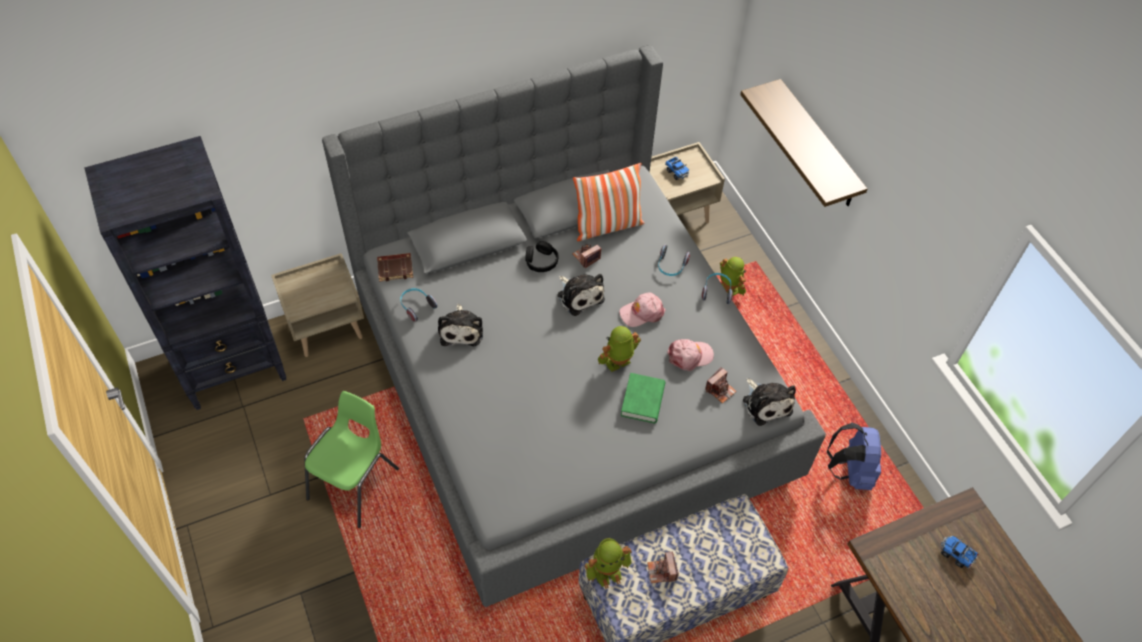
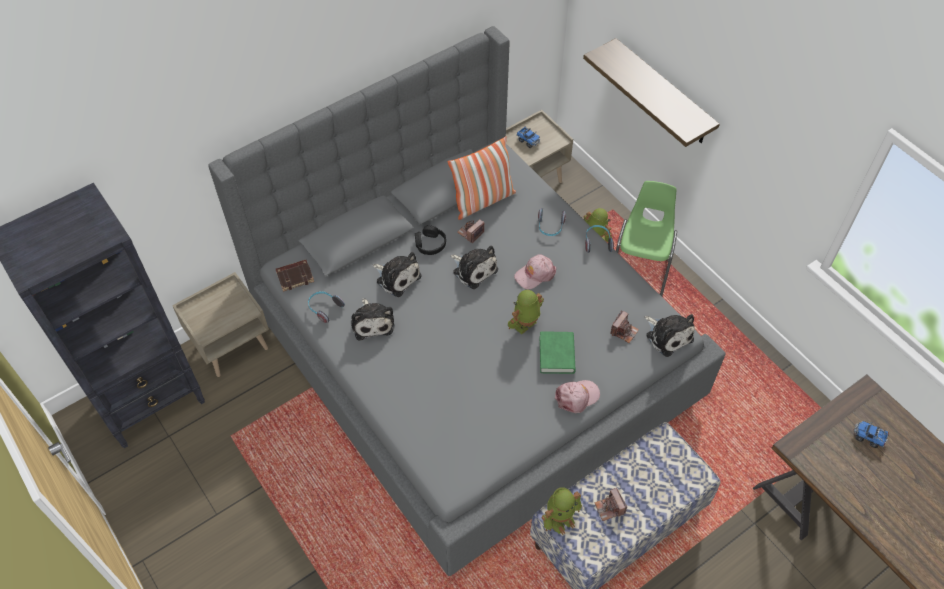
camera: 10 degrees left, 0 degrees up
green chair [304,391,399,528] -> green chair moved to [616,181,677,296]
pink cap [667,339,714,371] -> pink cap moved to [555,380,600,413]
blue backpack [827,423,881,490] -> none
none -> plush toy [373,252,422,297]

